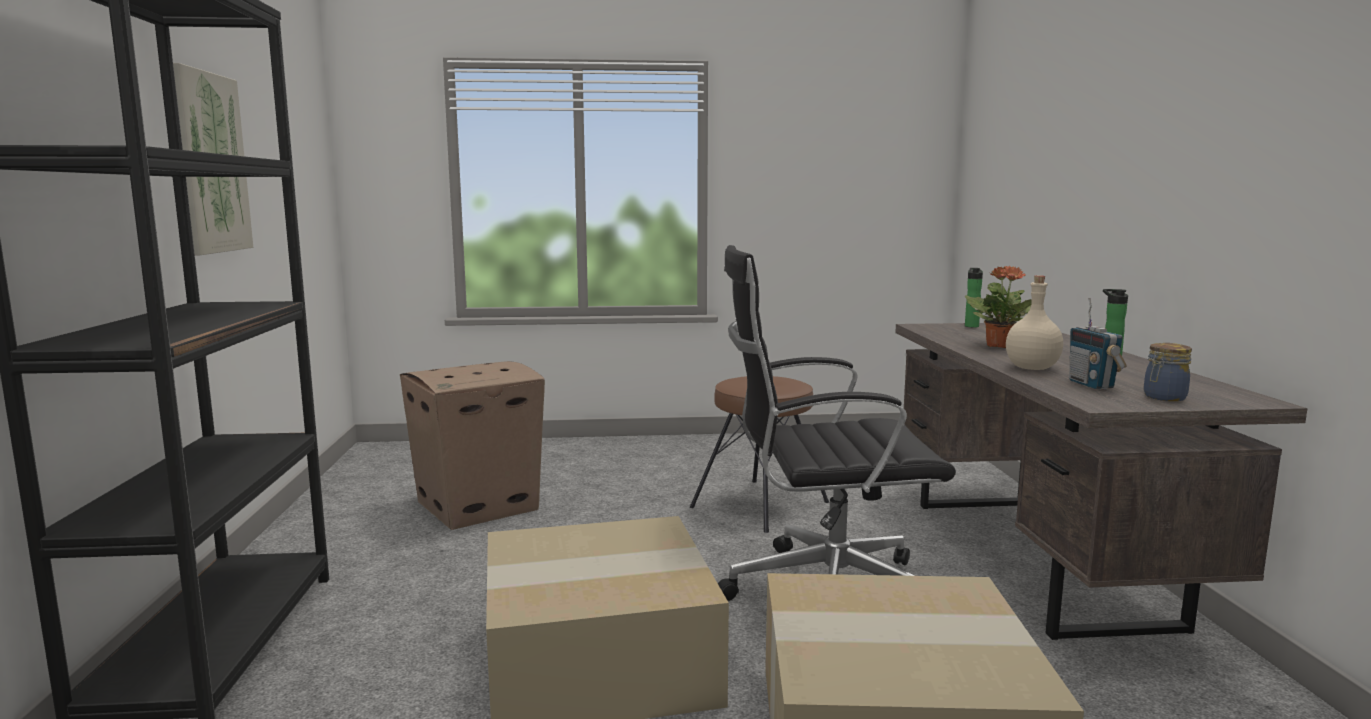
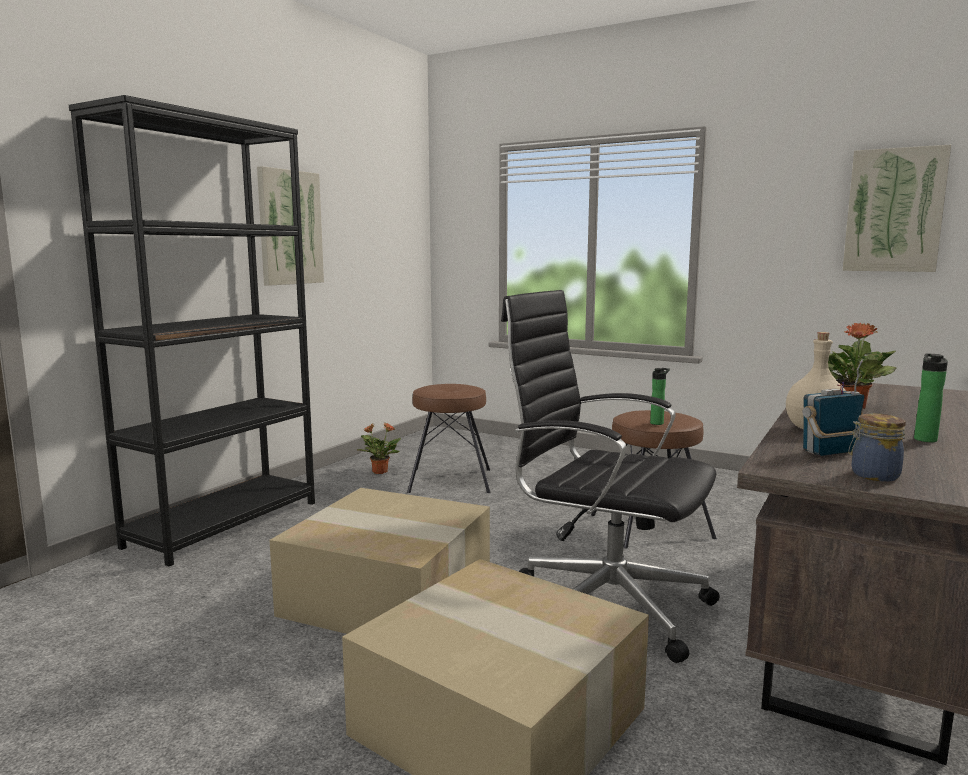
camera: 35 degrees right, 0 degrees up
cardboard box [400,361,545,530] -> brown stool [407,384,490,493]
bottle [965,268,983,328] -> bottle moved to [650,368,670,425]
radio [1069,298,1126,389] -> radio turned 45 degrees clockwise [802,361,865,456]
none -> potted plant [357,423,401,474]
none -> picture [842,145,951,272]

